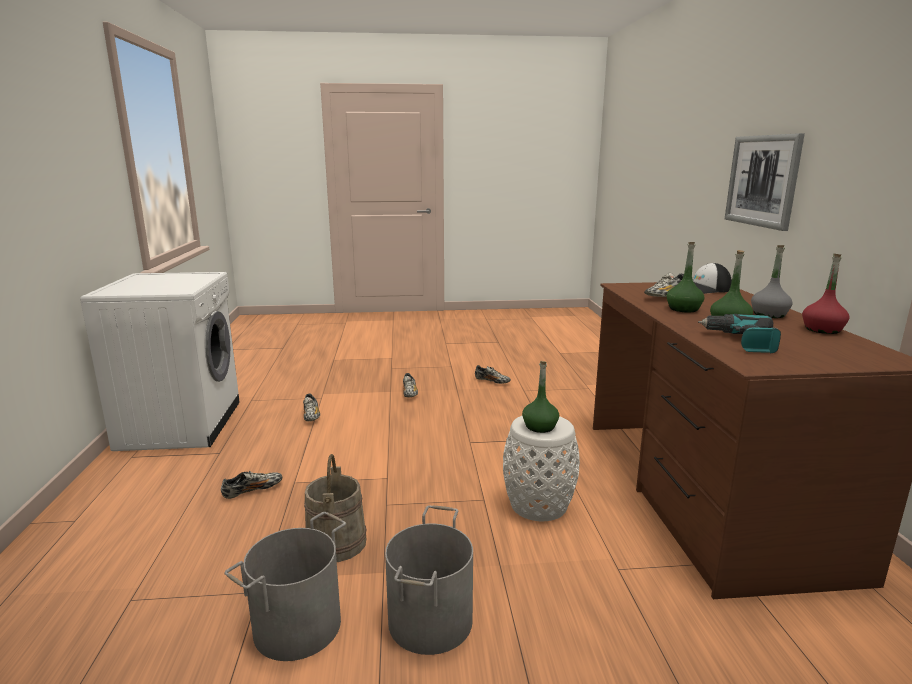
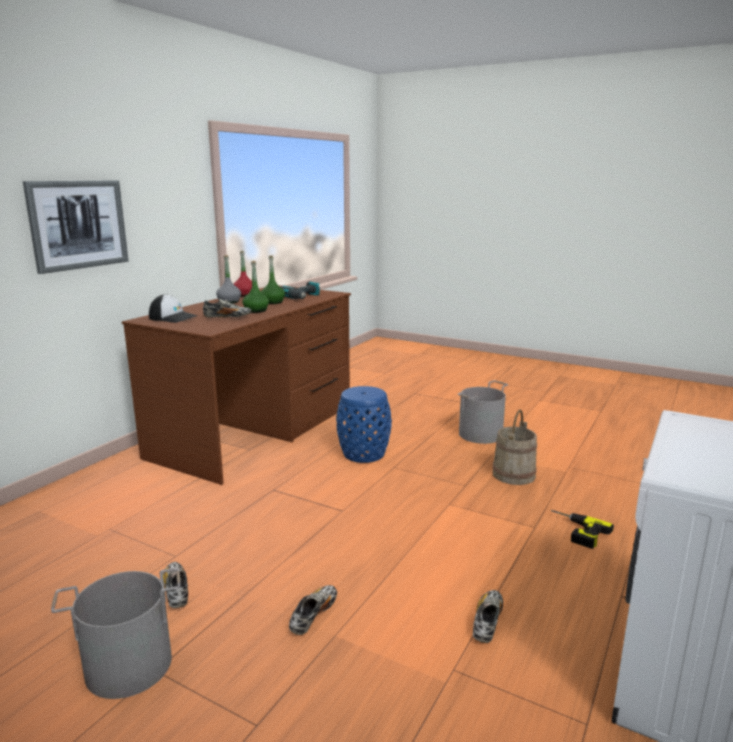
camera: 145 degrees left, 0 degrees up
shoe [221,471,282,499] -> power drill [551,510,614,549]
grey bucket [225,512,346,661] -> grey bucket moved to [51,568,180,699]
white stool [503,416,580,521] -> blue stool [336,386,392,463]
green bottle [522,361,559,433] -> none

